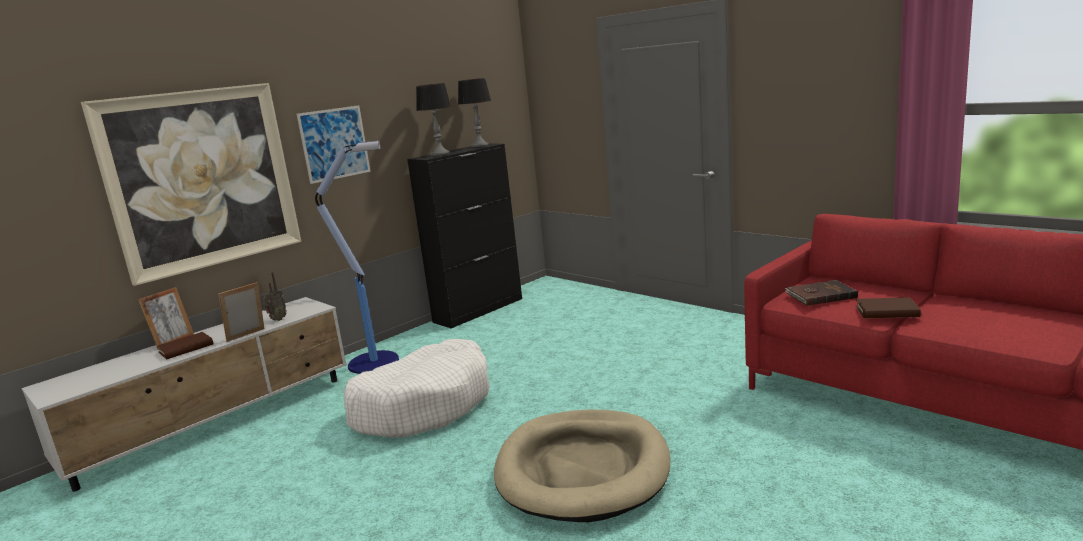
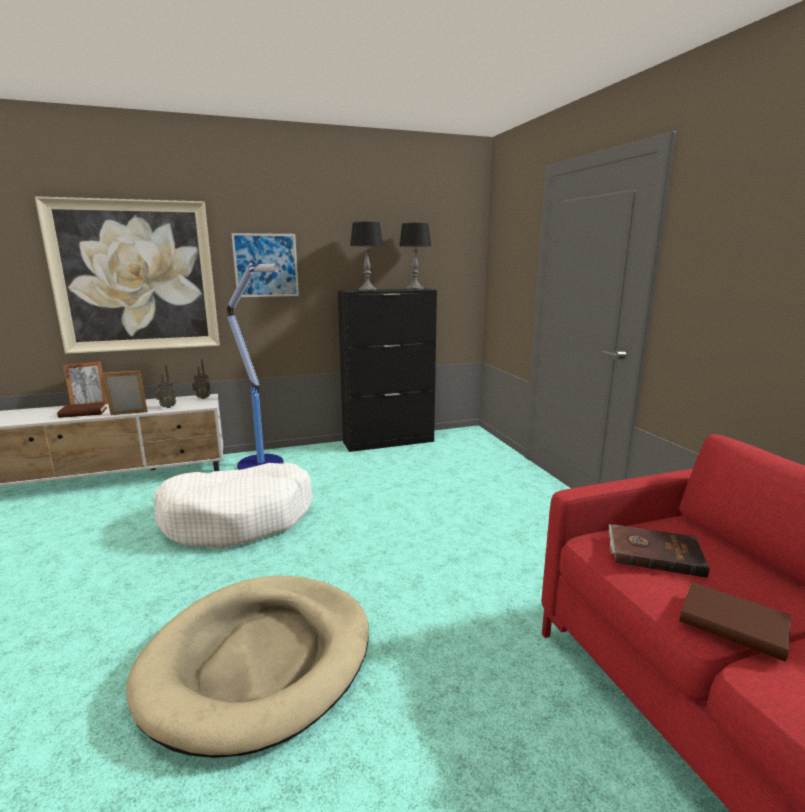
camera: 25 degrees right, 0 degrees up
none -> radio [192,359,211,399]

